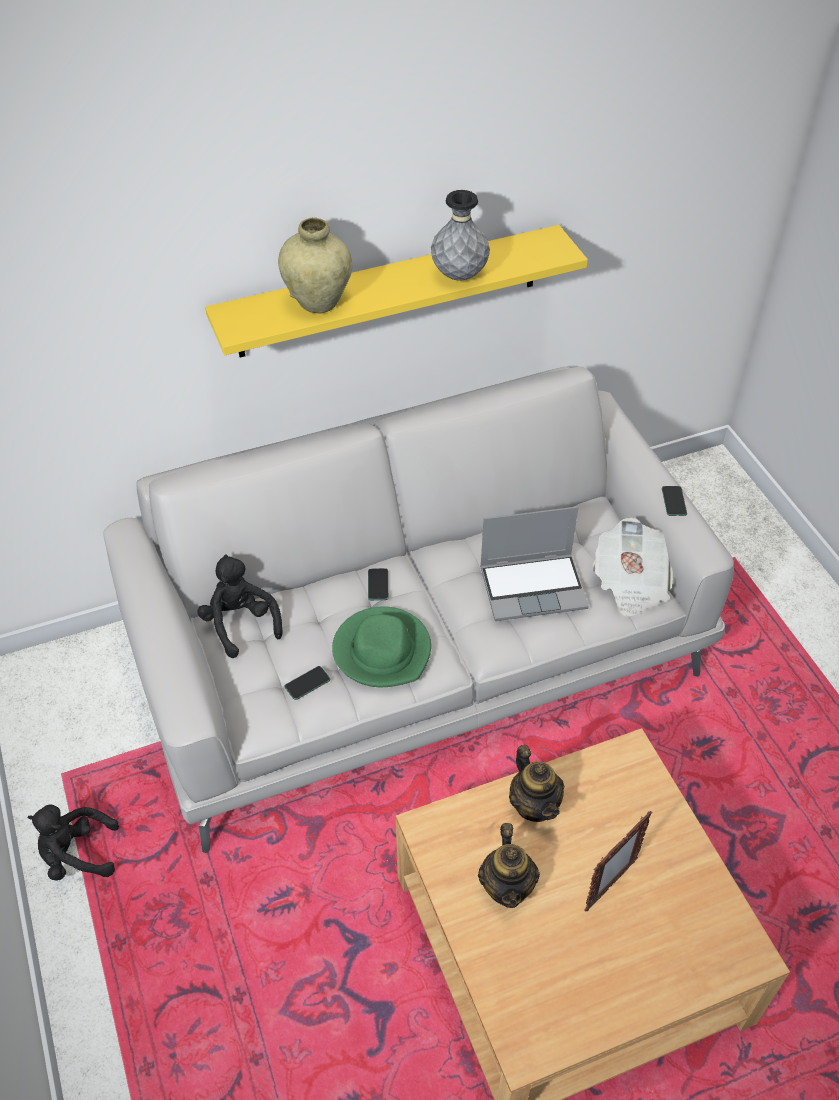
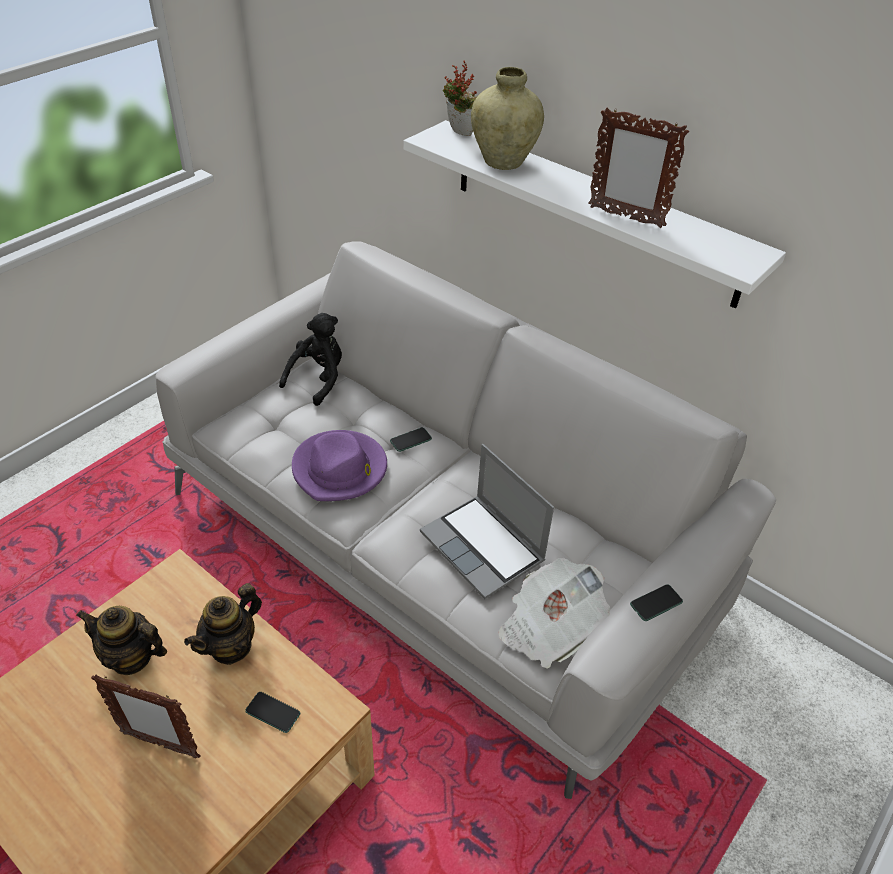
camera: 60 degrees right, 5 degrees down
black plush toy [27,804,119,881] -> none
yellow shelf [205,225,588,357] -> white shelf [404,120,786,309]
phone [284,666,330,700] -> phone moved to [245,692,300,733]
green hat [332,606,431,687] -> purple hat [292,430,387,501]
grey vase [431,190,490,281] -> picture frame [588,108,689,228]
teapot [478,823,540,908] -> teapot turned 45 degrees clockwise [76,606,167,675]
none -> potted plant [443,61,477,136]

